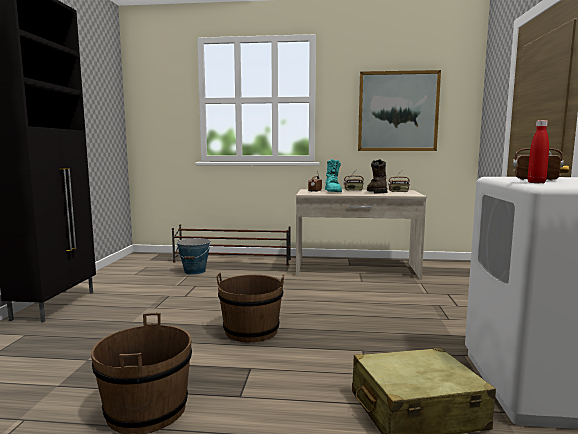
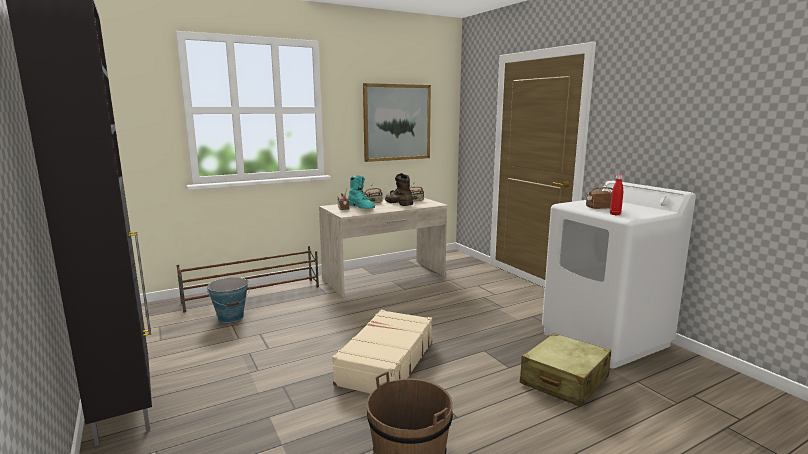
camera: 35 degrees left, 5 degrees up
brown bucket [216,273,284,342] -> beige suitcase [332,310,432,394]

